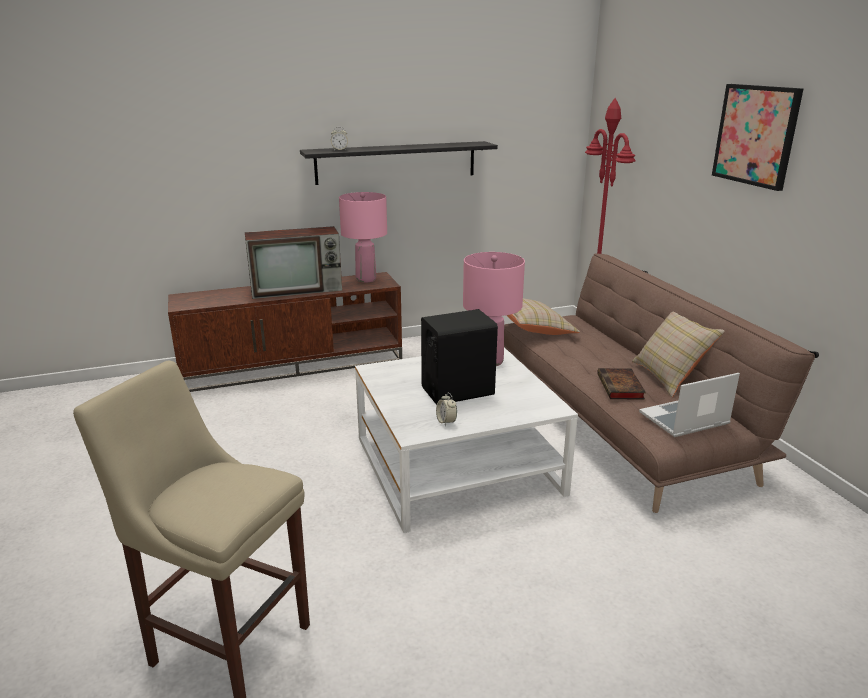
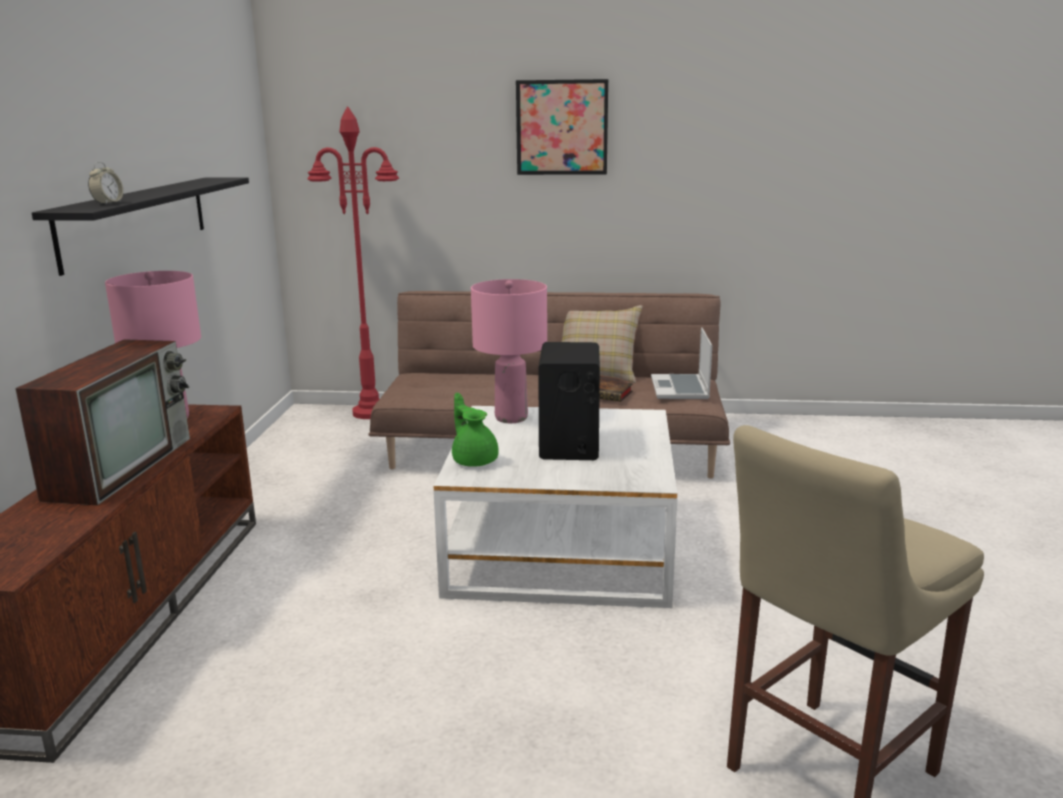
camera: 65 degrees left, 5 degrees down
alarm clock [436,393,457,426] -> none
beige pillow [506,298,580,335] -> none
none -> green teapot [452,393,498,467]

